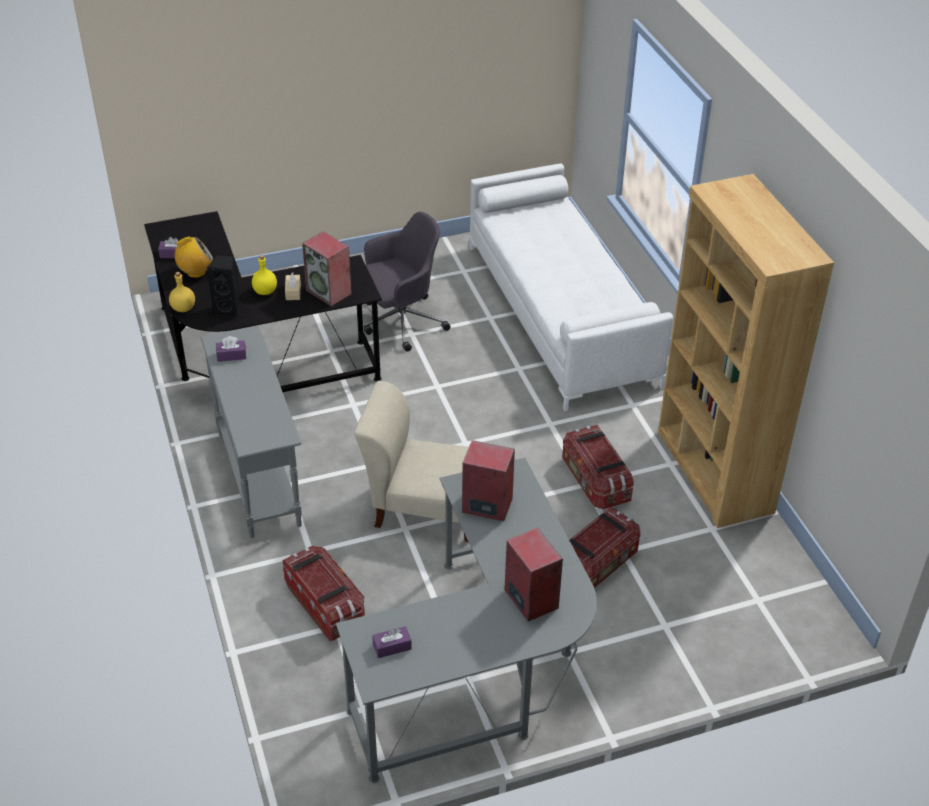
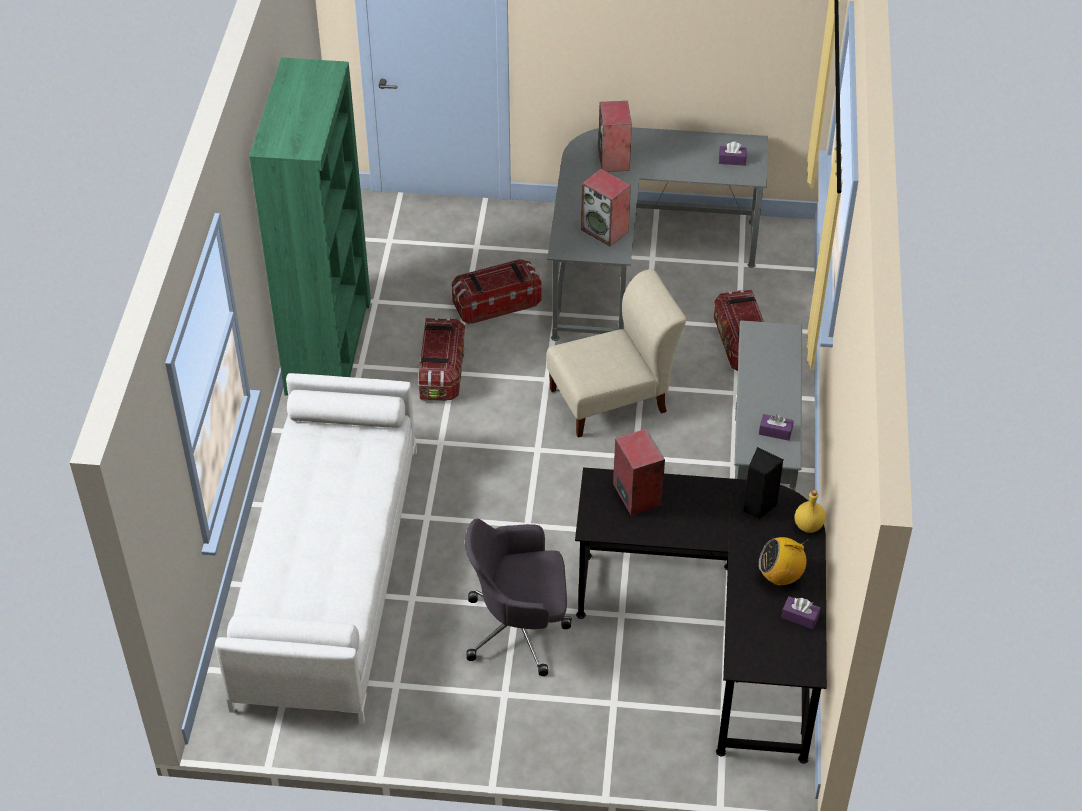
camera: 155 degrees left, 5 degrees up
yellow bottle [252,255,277,295] -> none
beige tissue box [285,272,301,300] -> none
beige chair [354,381,469,542] -> beige chair turned 60 degrees counterclockwise [547,269,686,438]
brown bookcase [658,174,834,528] -> green bookcase [249,58,371,395]

